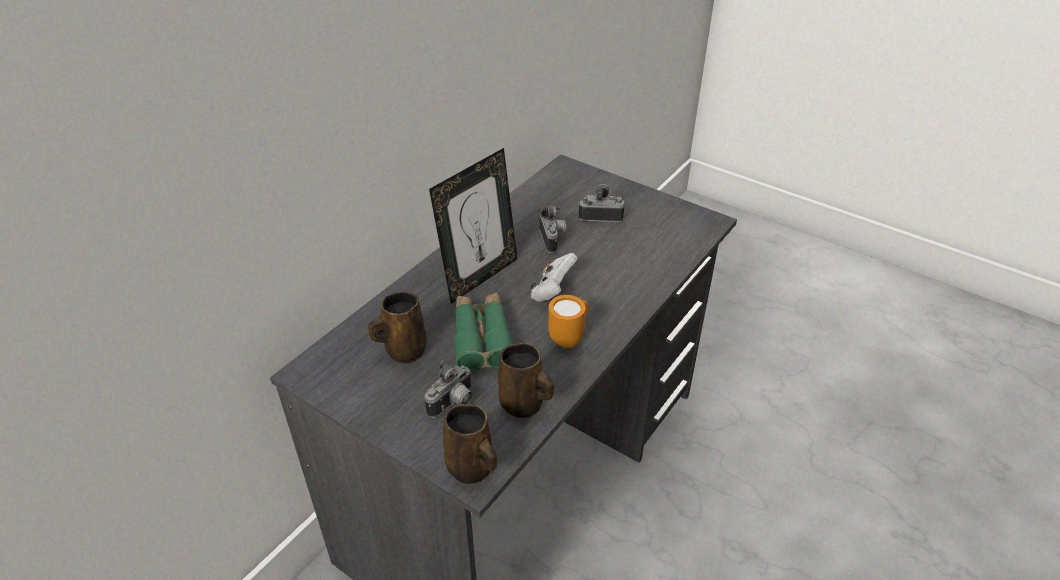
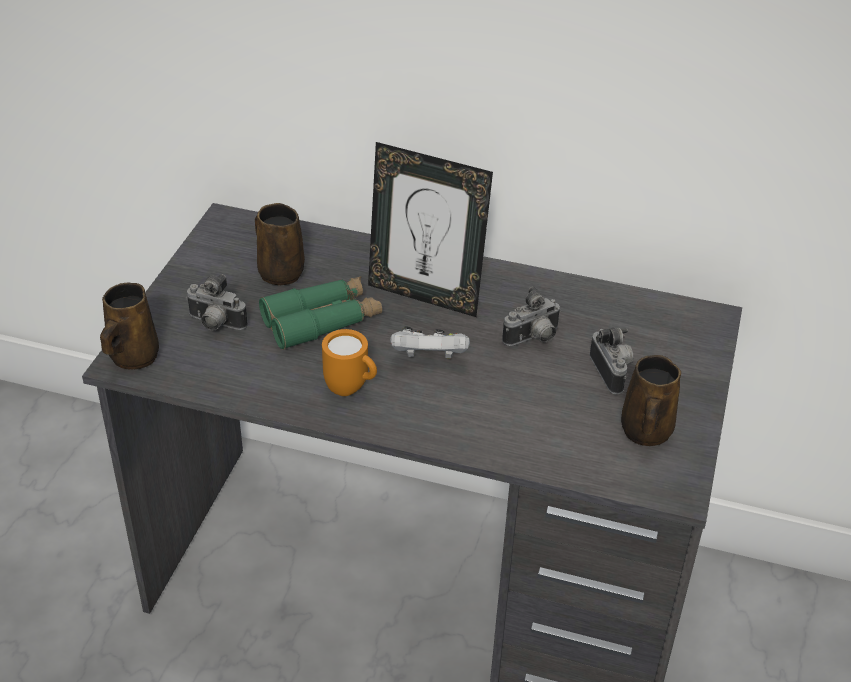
camera: 70 degrees right, 0 degrees up
brown mug [498,343,554,418] -> brown mug moved to [621,355,681,446]

